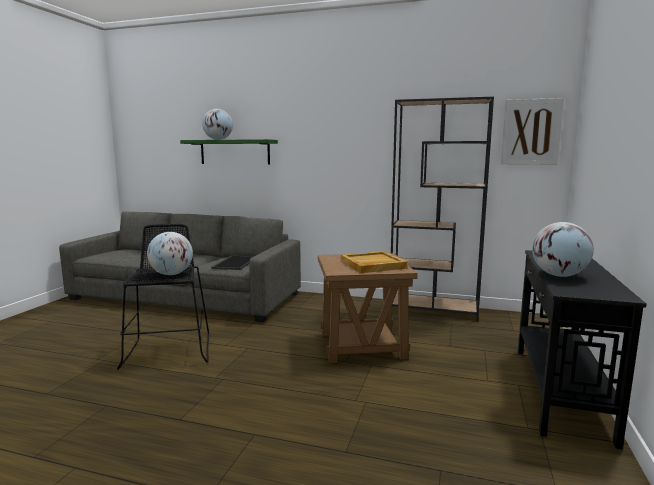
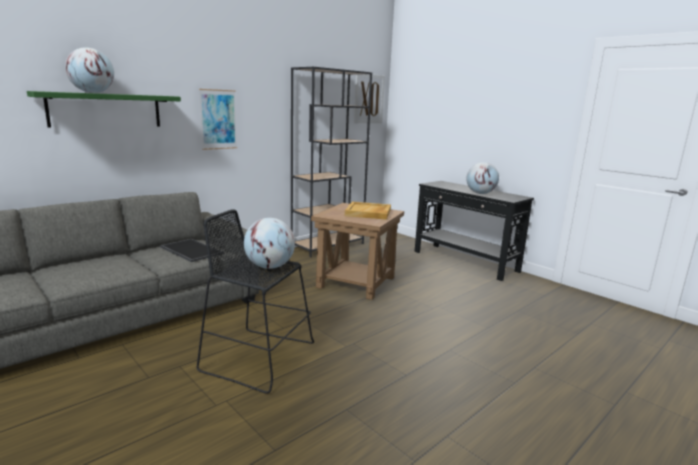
camera: 60 degrees left, 5 degrees up
none -> picture [199,89,237,150]

